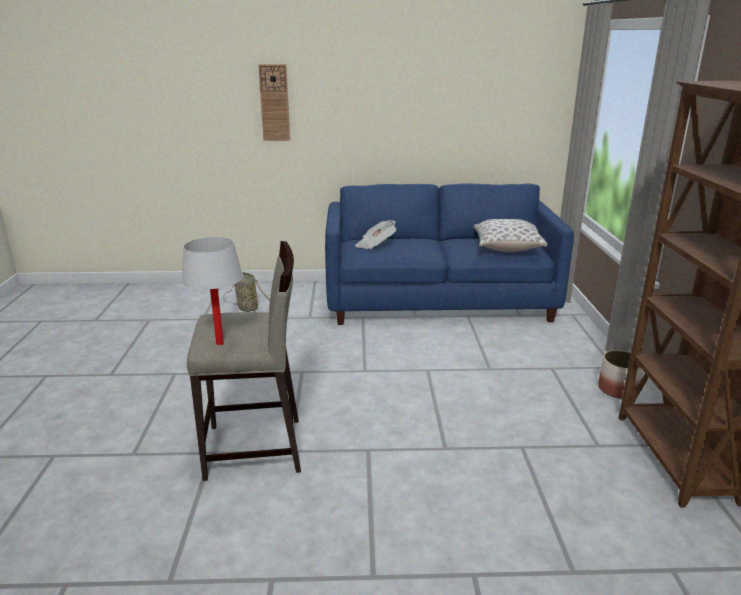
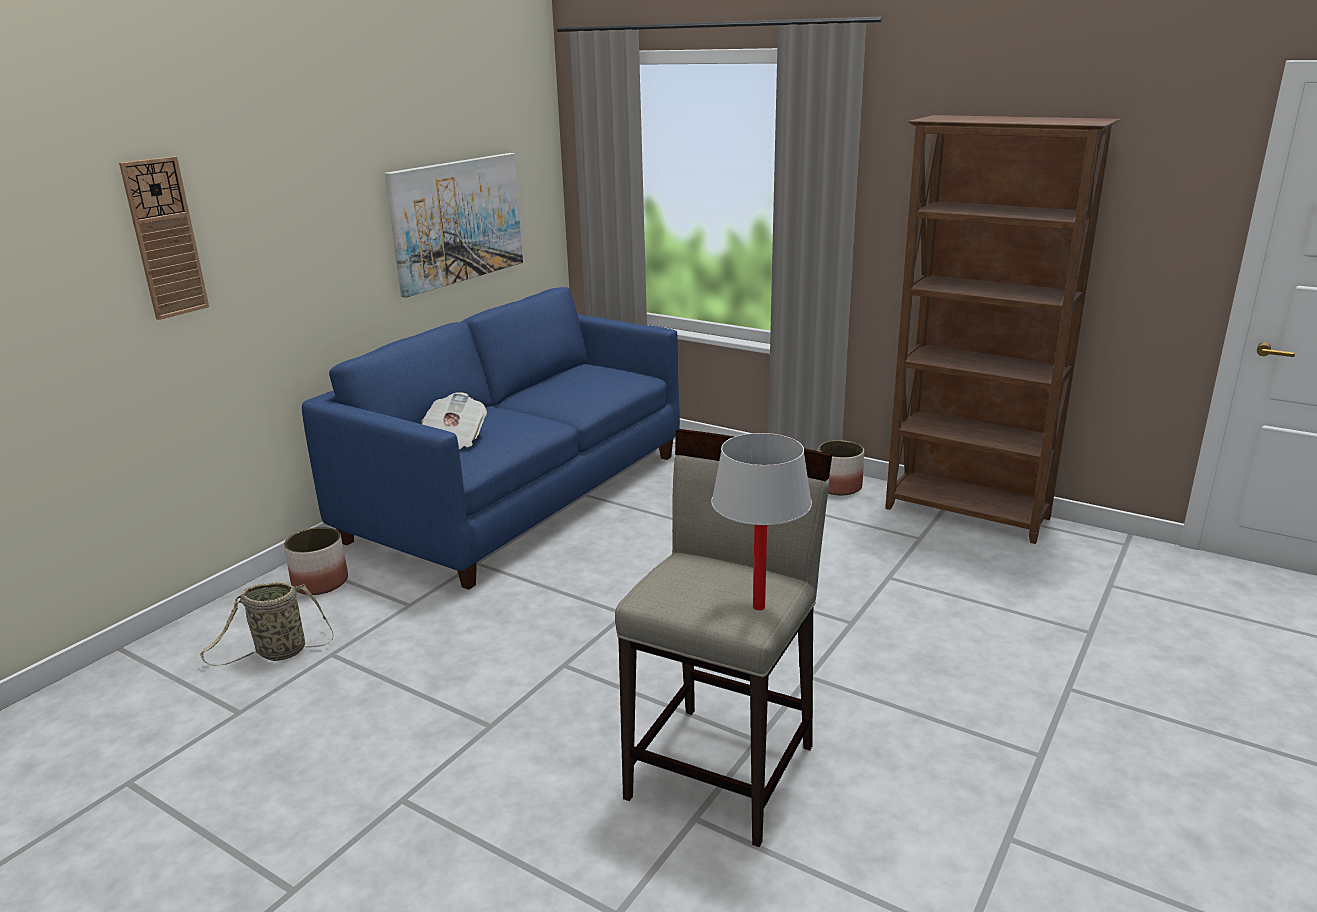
camera: 55 degrees left, 0 degrees up
pillow [474,219,547,252] -> none
none -> planter [284,527,348,595]
none -> picture [385,153,523,298]

